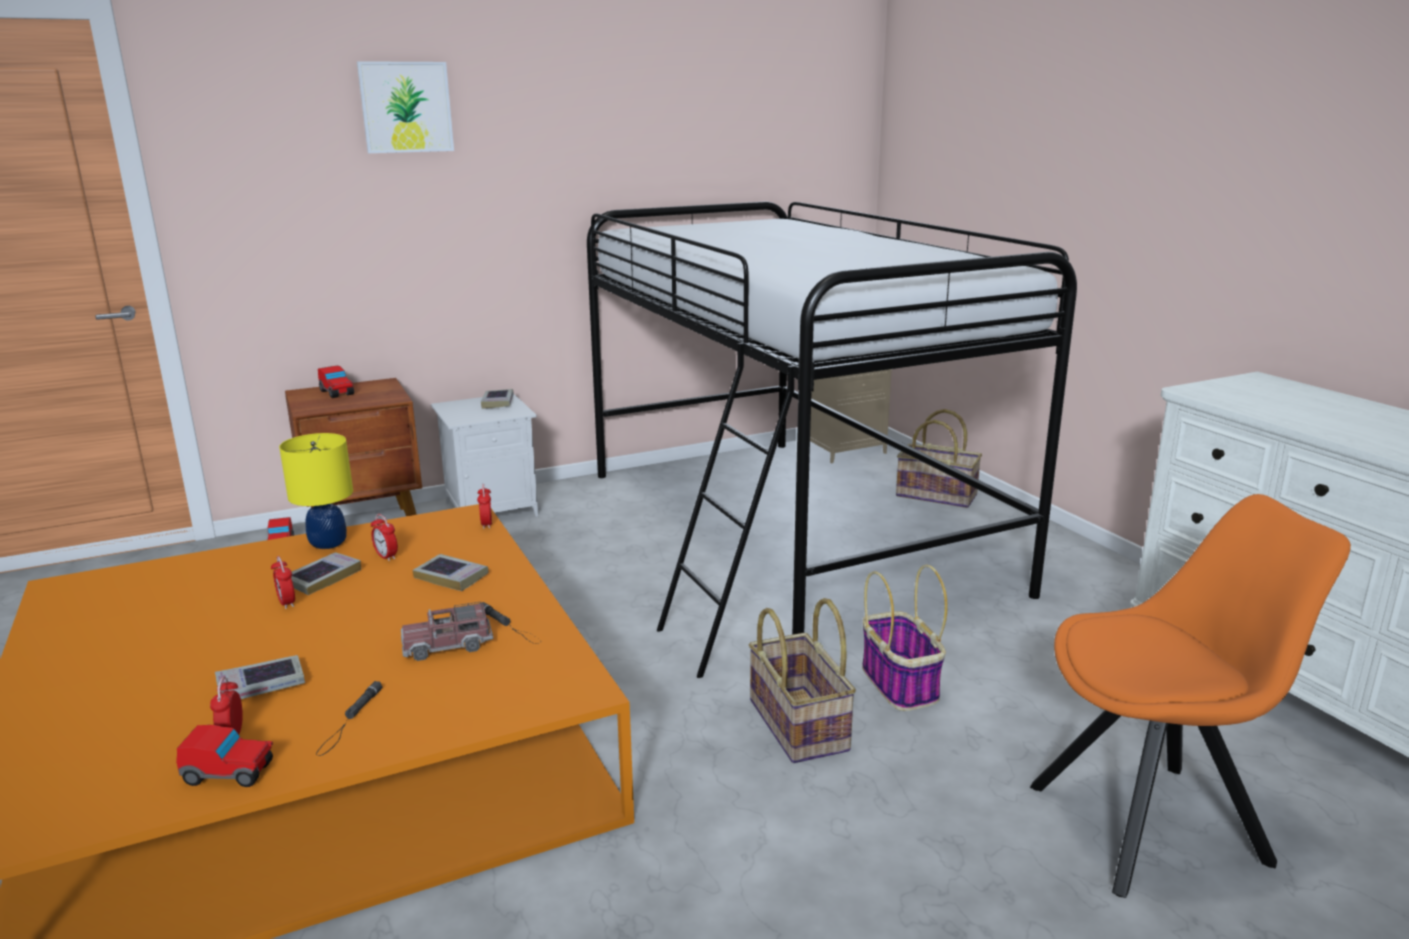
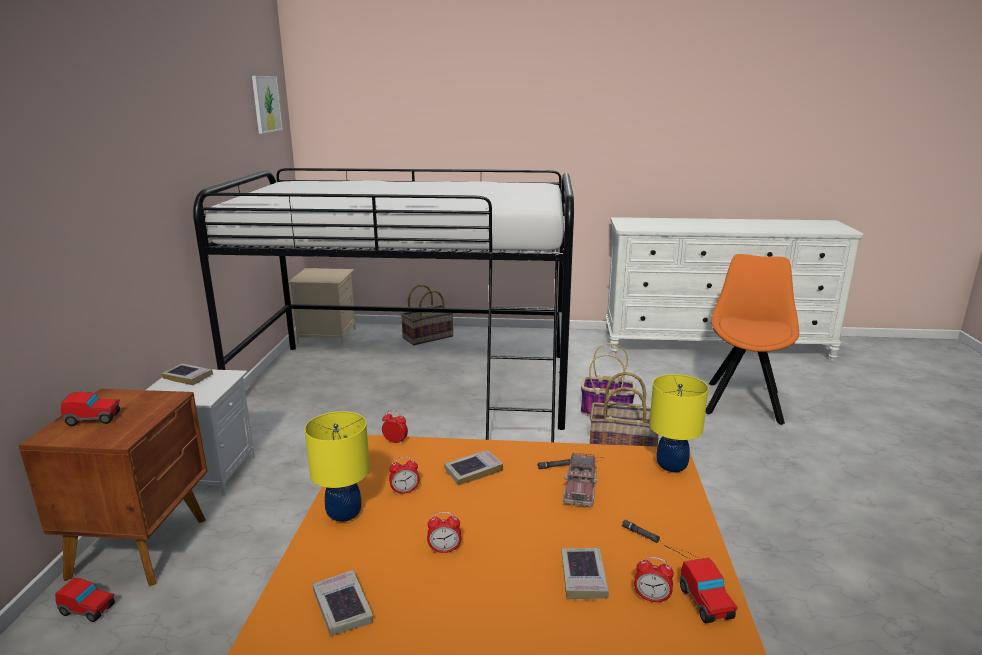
camera: 60 degrees left, 0 degrees up
toy car [176,725,273,787] -> toy car turned 135 degrees clockwise [680,558,738,623]
book [291,552,361,595] -> book moved to [313,570,373,635]
picture [357,61,454,153] -> picture moved to [252,76,283,134]
none -> yellow table lamp [649,374,708,472]

